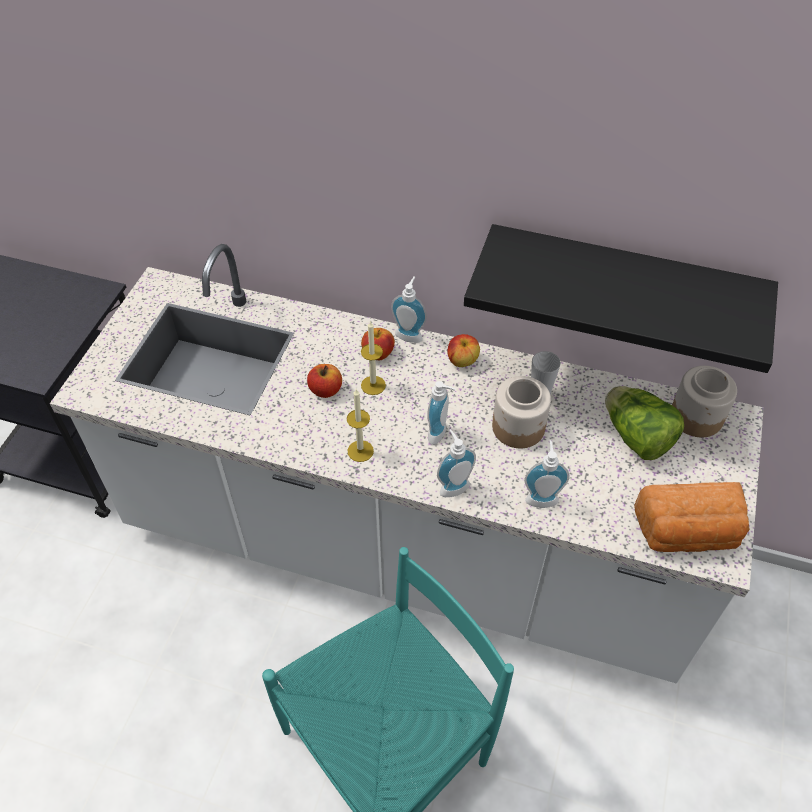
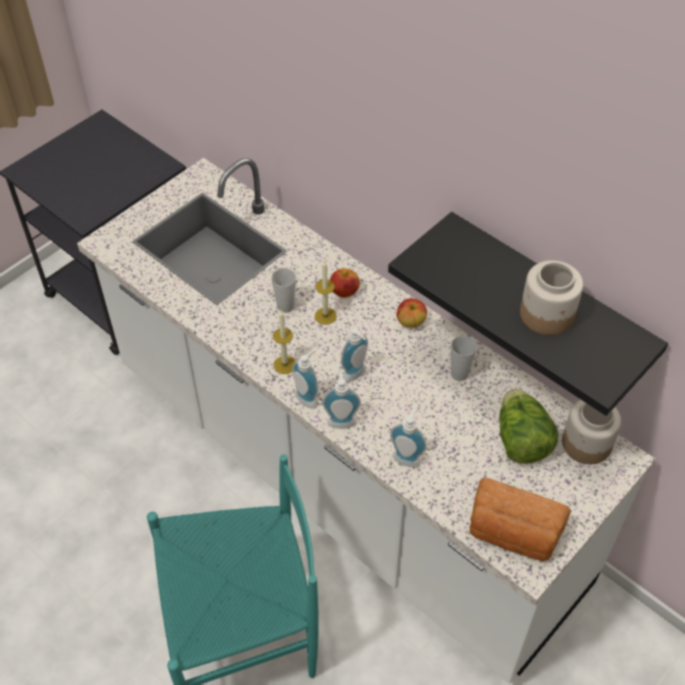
camera: 25 degrees right, 0 degrees up
apple [307,364,342,398] -> cup [271,268,296,313]
soap dispenser [391,277,427,343] -> soap dispenser moved to [292,350,319,409]
jar [492,376,551,448] -> jar moved to [520,260,583,335]

